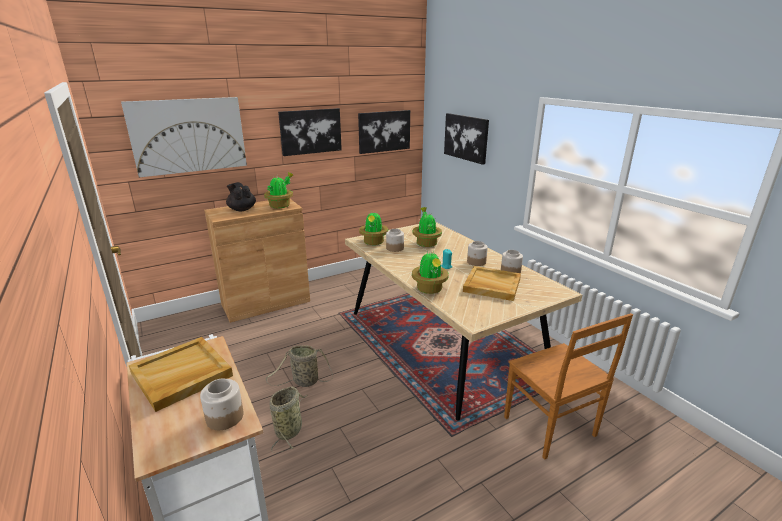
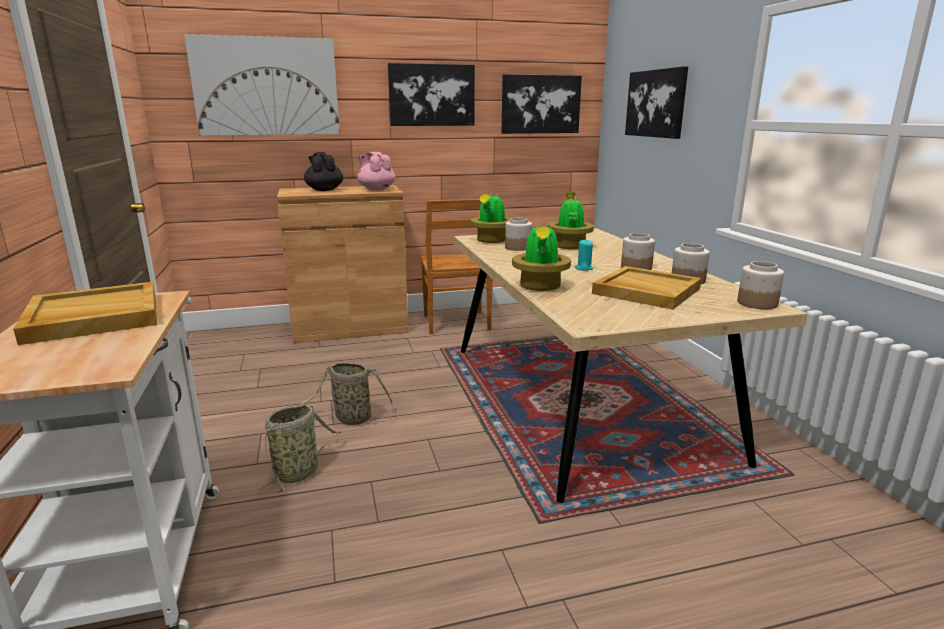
camera: 15 degrees right, 5 degrees down
jar [200,378,244,430] -> jar moved to [737,261,784,309]
potted plant [264,172,293,208] -> pink teapot [357,152,396,191]
brown chair [504,313,633,459] -> brown chair moved to [421,199,493,334]

